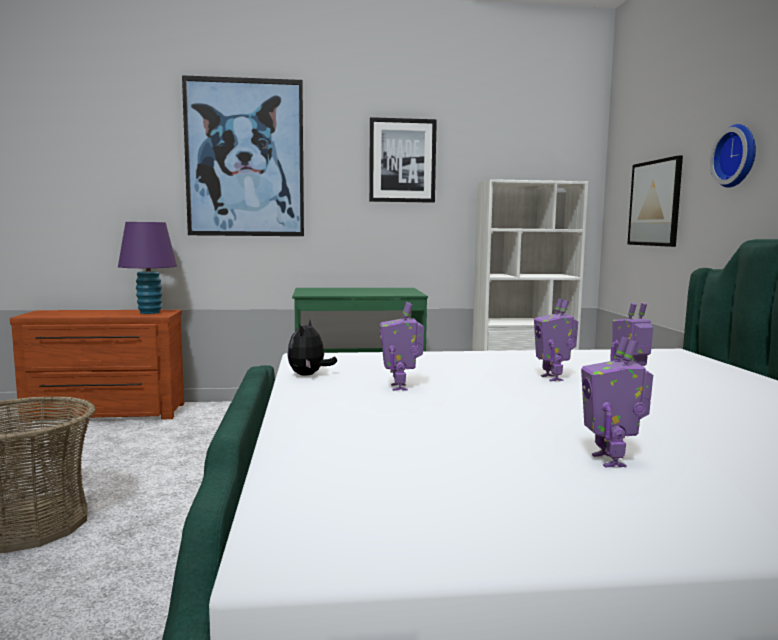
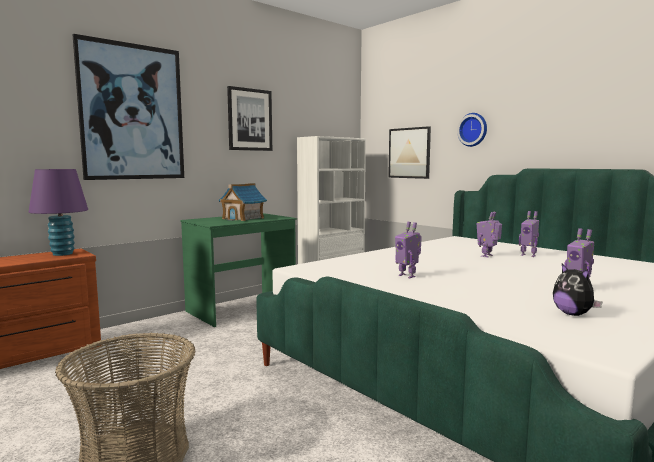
camera: 35 degrees left, 0 degrees up
plush toy [287,320,337,376] -> plush toy moved to [553,264,602,316]
toy robot [534,298,578,381] -> toy robot moved to [519,211,539,257]
none -> toy house [219,183,267,221]

